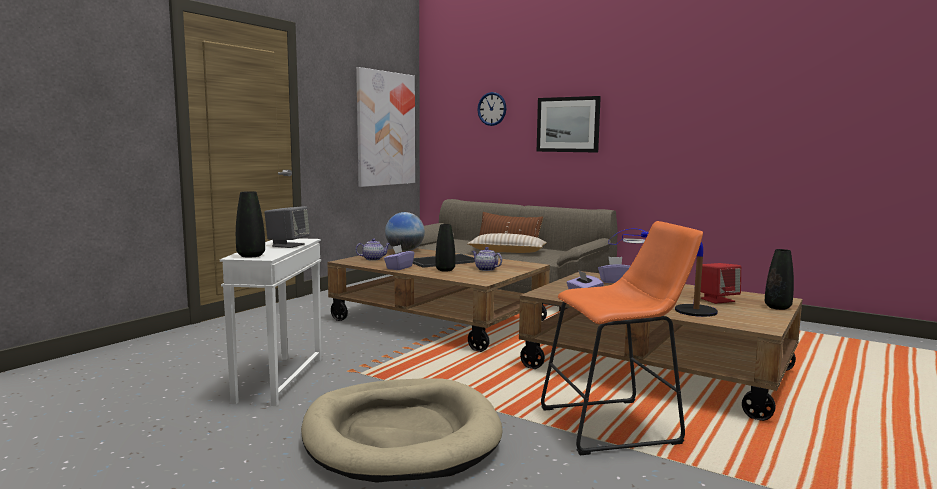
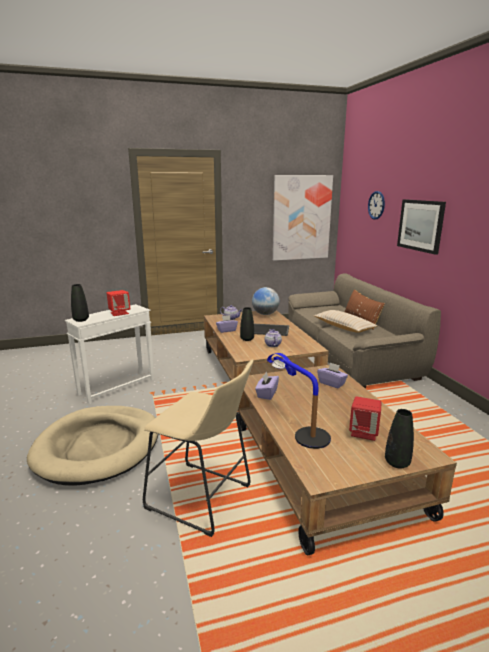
camera: 40 degrees right, 10 degrees up
grey speaker [264,206,310,248] -> red speaker [107,290,131,316]
orange stool [541,221,703,455] -> beige stool [143,359,254,537]

